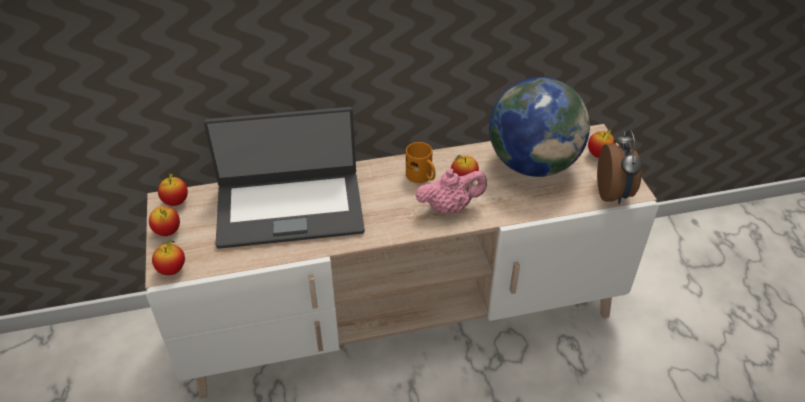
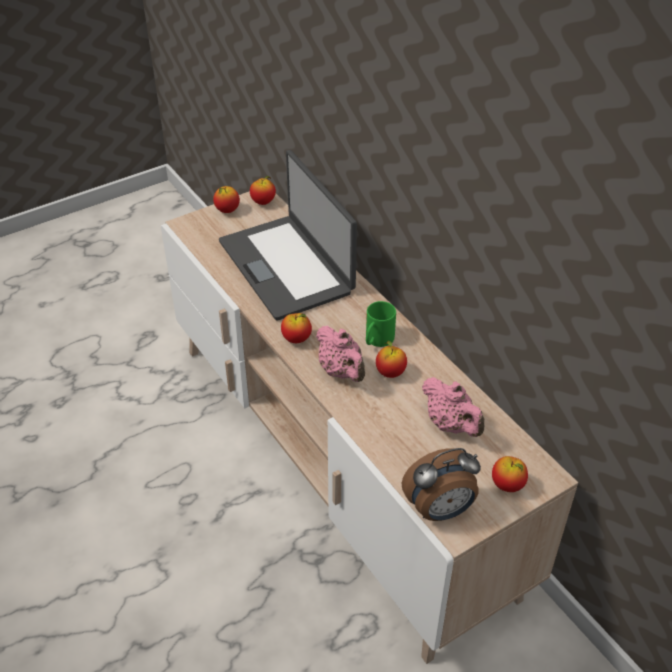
camera: 70 degrees right, 0 degrees up
apple [152,240,185,275] -> apple moved to [281,313,312,343]
orange mug [406,142,436,183] -> green mug [366,301,396,347]
globe [489,77,590,177] -> pink teapot [422,377,484,437]

